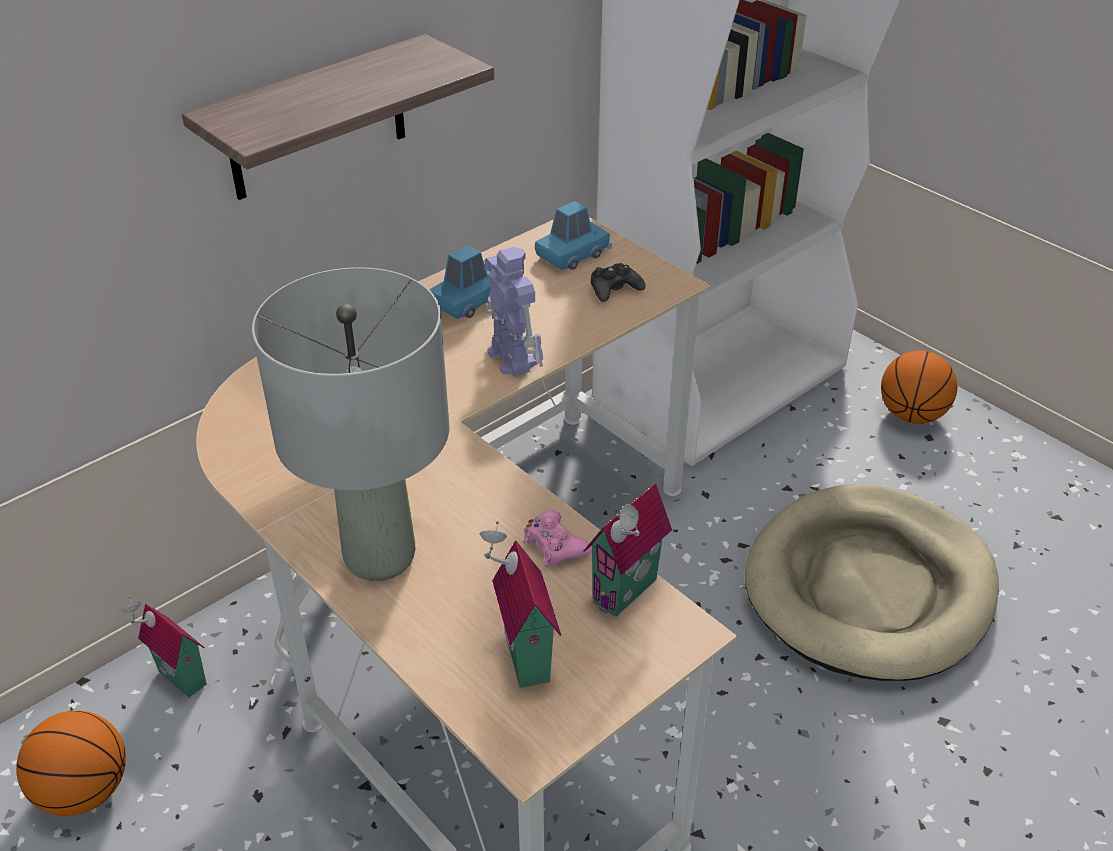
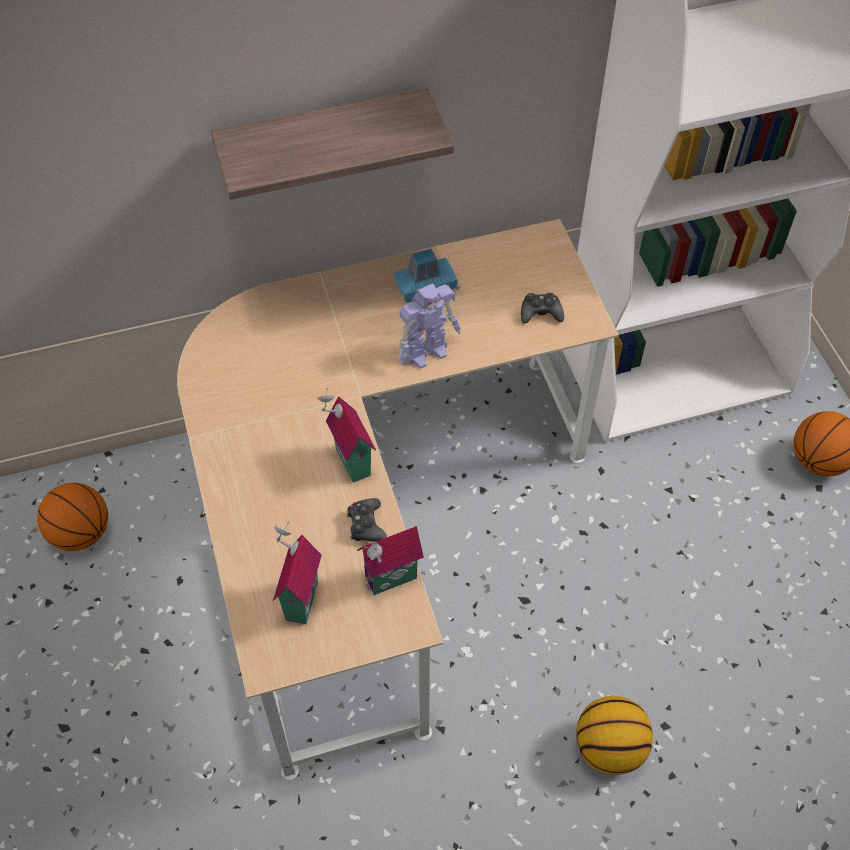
camera: 25 degrees right, 15 degrees up
toy house [121,596,207,697] -> toy house moved to [317,388,376,482]
grey table lamp [252,267,450,581] -> none
toy robot [485,247,543,377] -> toy robot turned 60 degrees clockwise [398,284,461,368]
pink game controller [524,510,592,566] -> black game controller [347,498,387,542]
blue toy car [535,201,612,270] -> none
beige dog bed [745,484,999,681] -> none
none -> basketball [577,696,653,775]

